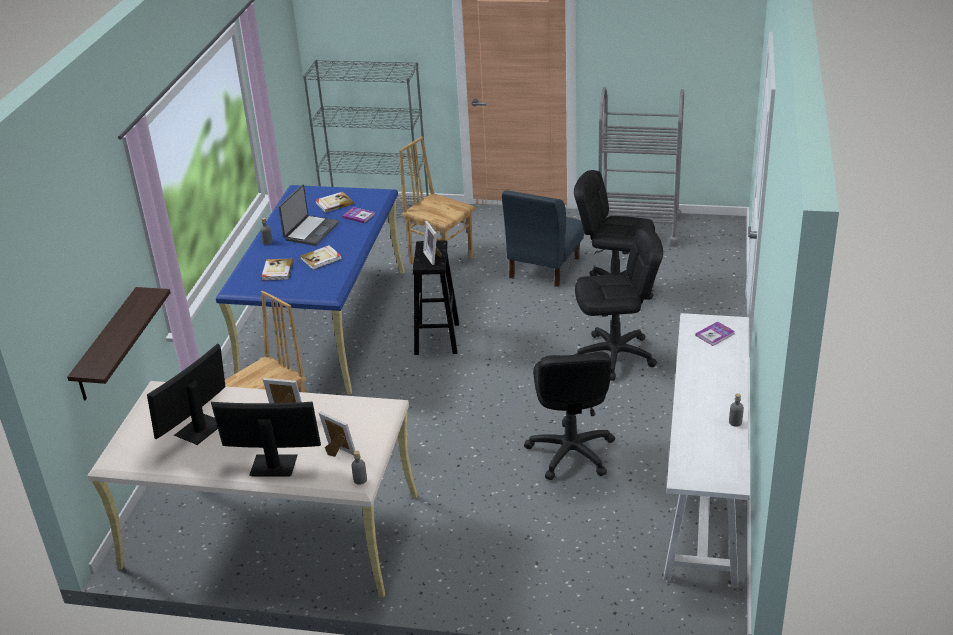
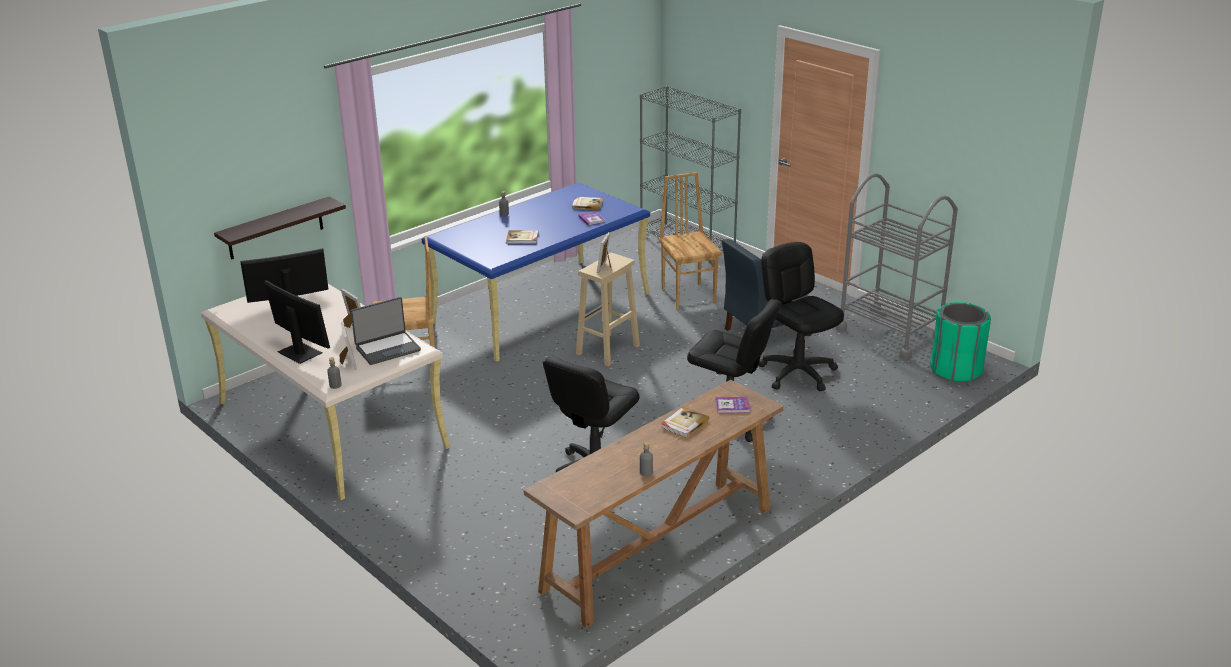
camera: 35 degrees right, 5 degrees down
book [261,258,293,280] -> book moved to [661,407,709,438]
laptop [278,184,339,246] -> laptop moved to [351,297,421,365]
black stool [413,240,459,355] -> beige stool [576,253,640,366]
white console table [663,313,750,588] -> brown console table [524,380,783,628]
none -> green trash can [930,302,991,383]

